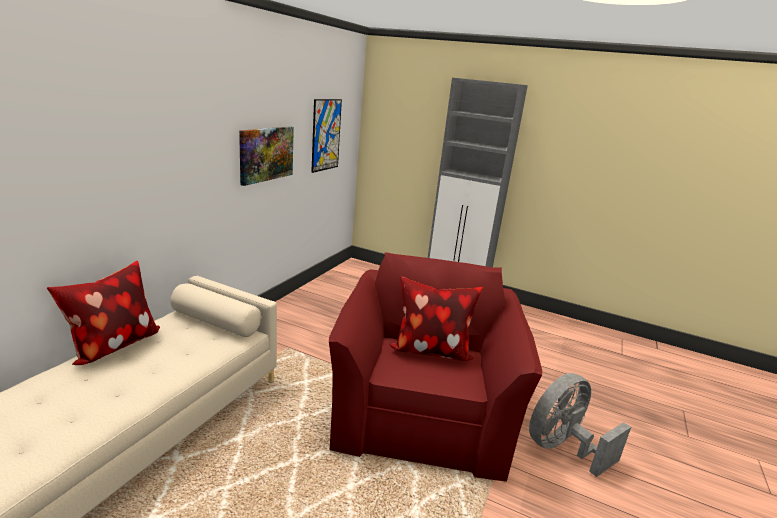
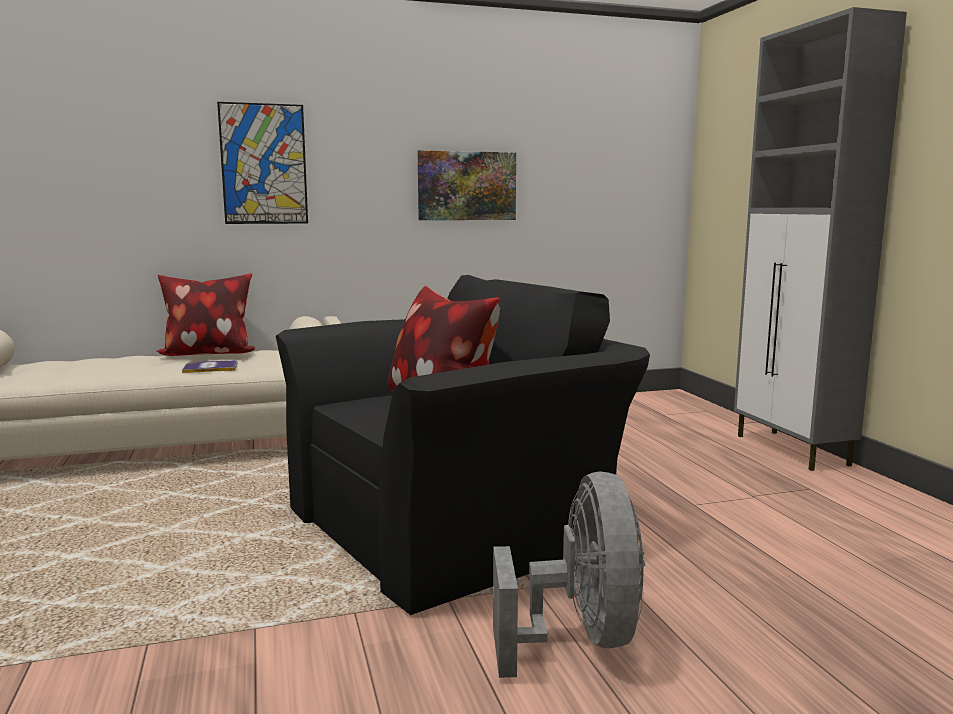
camera: 50 degrees right, 10 degrees down
picture [311,99,342,173] -> picture moved to [217,102,308,224]
red armchair [329,253,542,482] -> black armchair [276,275,650,615]
grey fan [529,373,631,477] -> grey fan turned 75 degrees clockwise [493,472,645,678]
none -> book [182,360,238,373]

